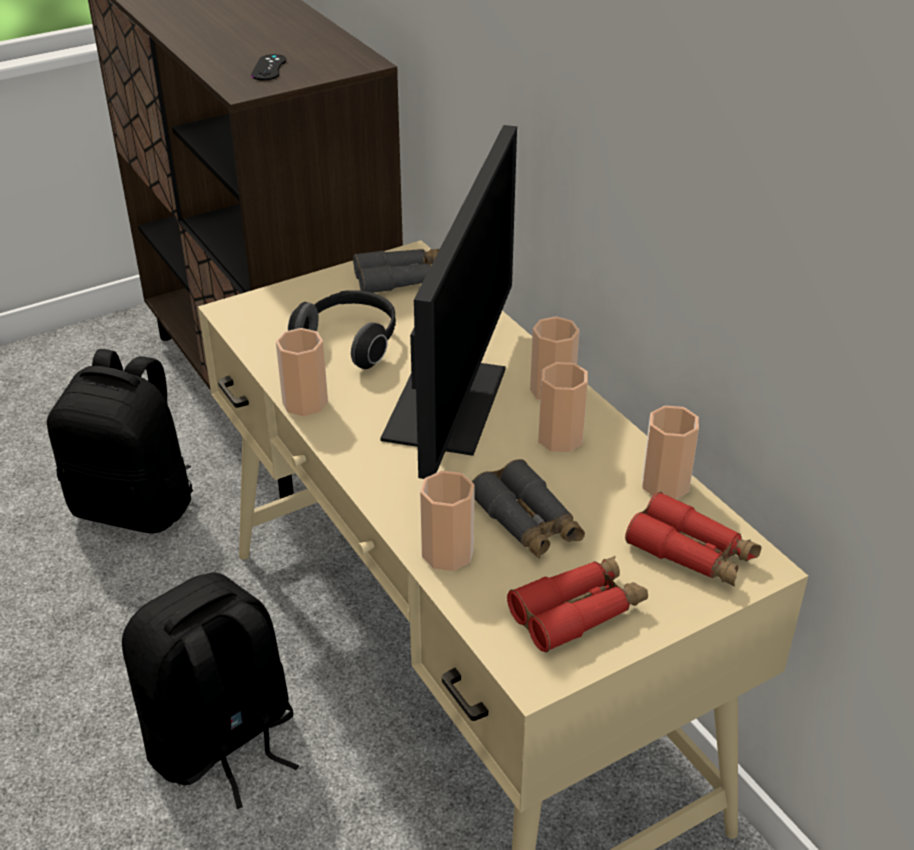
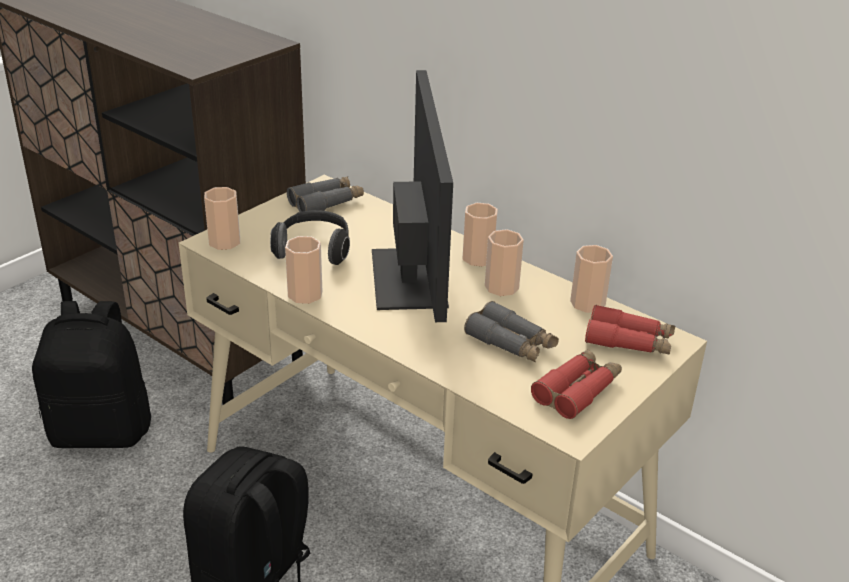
camera: 20 degrees left, 5 degrees down
black game controller [251,54,286,81] -> none
cup [420,471,475,571] -> cup moved to [204,187,240,250]

